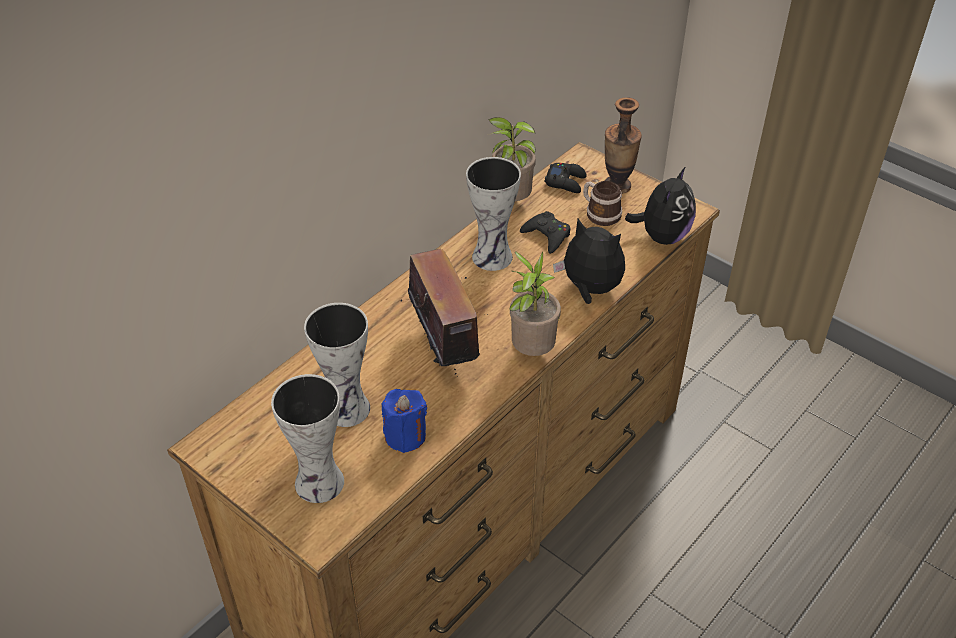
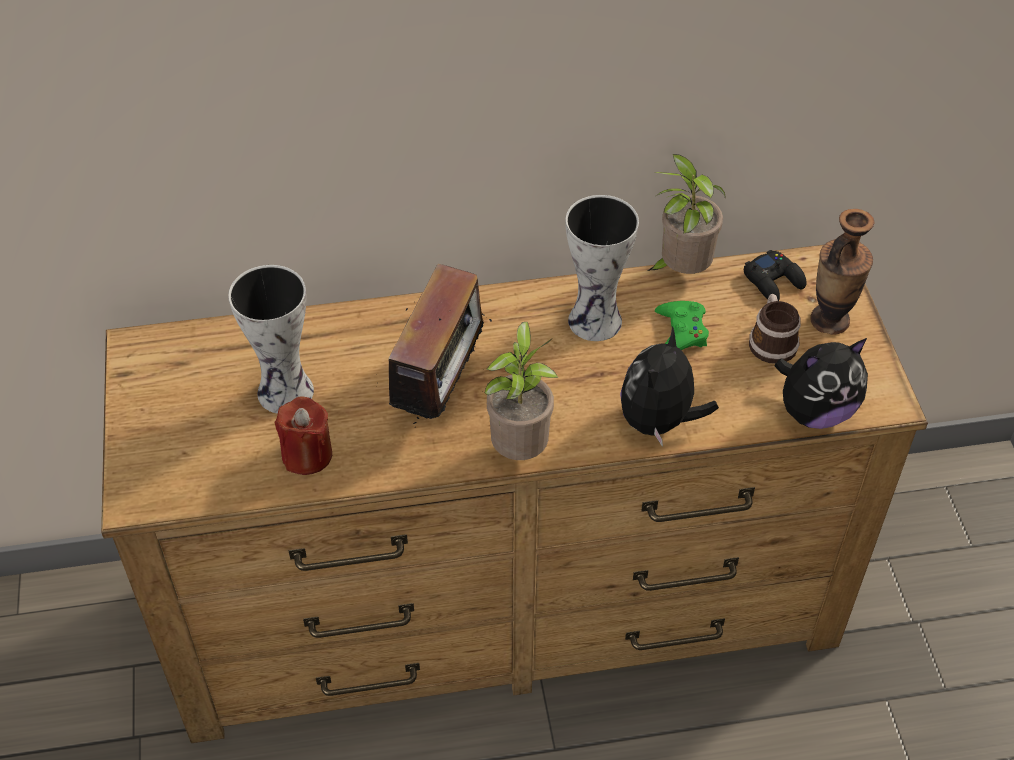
camera: 40 degrees right, 5 degrees up
vase [271,374,344,503] -> none
blue candle [382,389,427,453] -> red candle [275,396,332,475]
black game controller [520,211,571,254] -> green game controller [655,301,709,350]
plush toy [553,219,625,304] -> plush toy turned 135 degrees counterclockwise [620,326,719,447]

